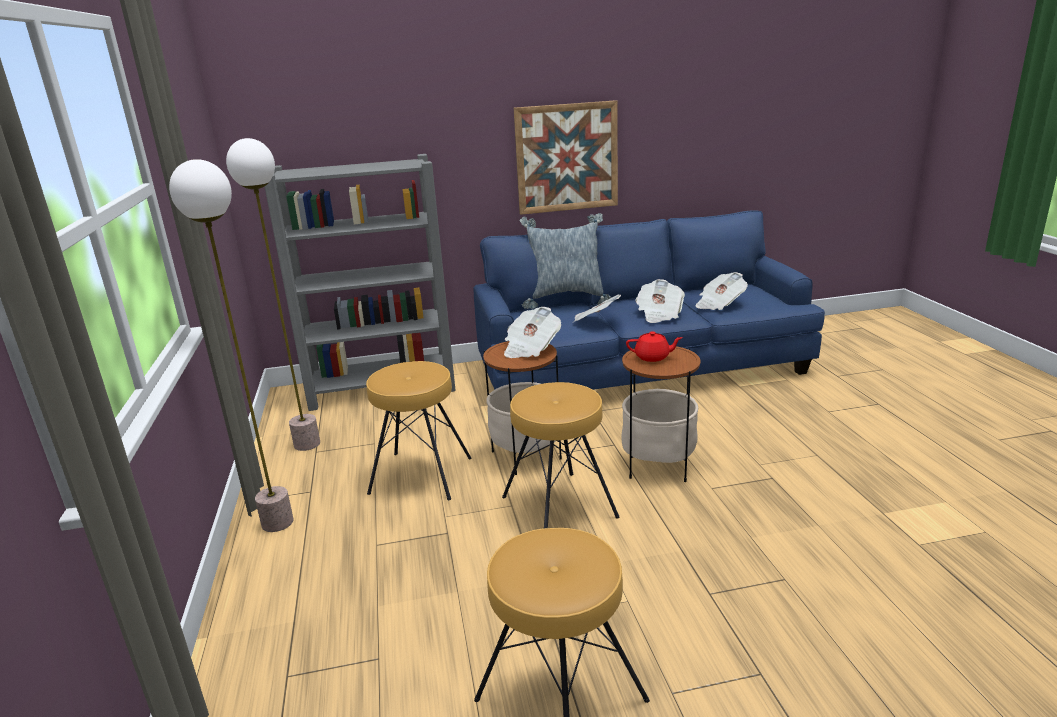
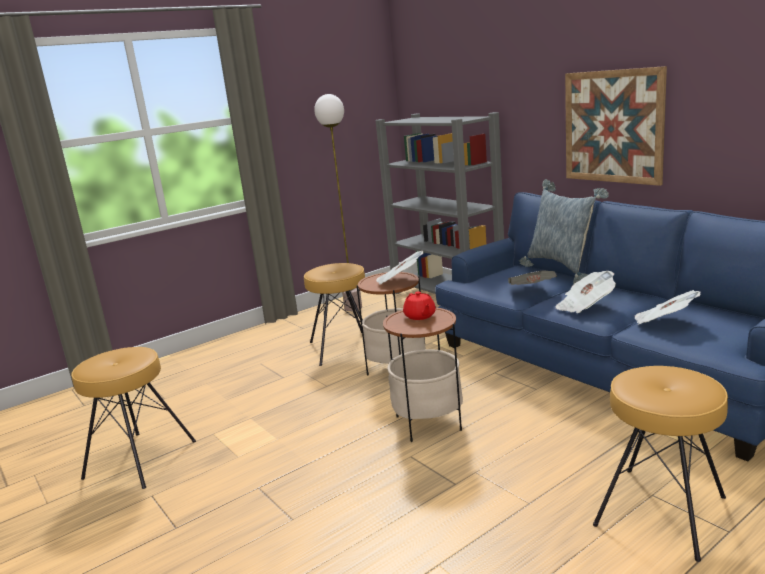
camera: 65 degrees right, 5 degrees down
floor lamp [169,159,294,532] -> none
brown stool [502,382,620,528] -> brown stool moved to [593,366,728,562]

